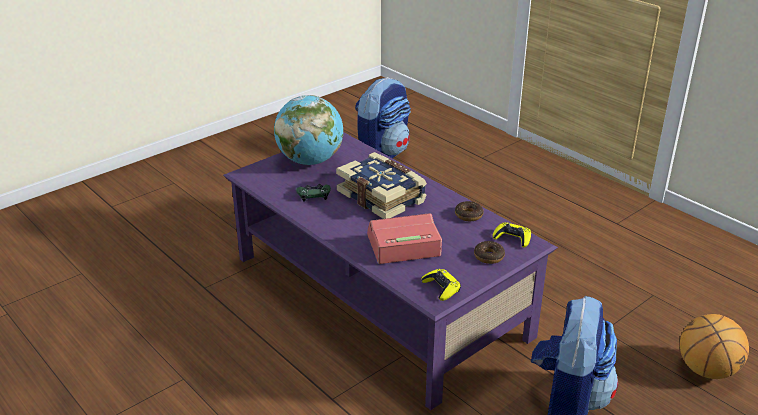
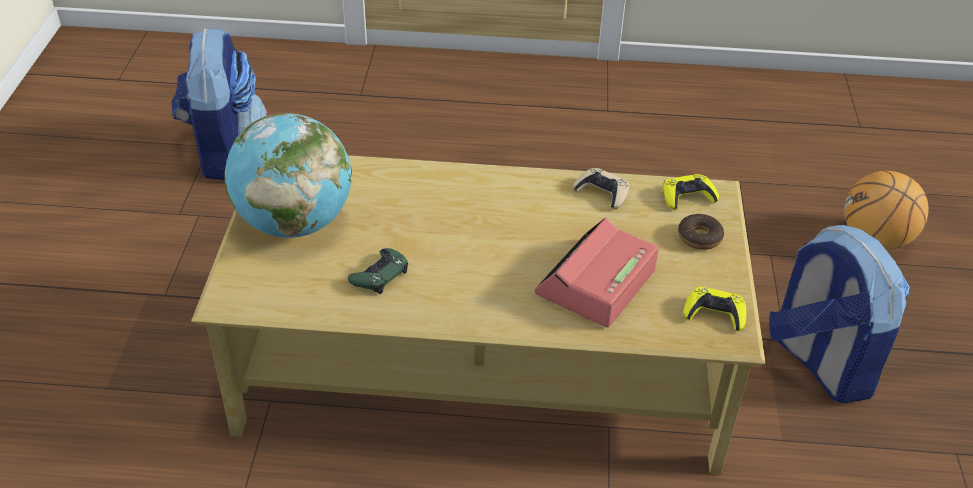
camera: 45 degrees left, 10 degrees up
purple coffee table [223,132,558,410] -> beige coffee table [191,155,766,475]
book [336,152,427,219] -> none
donut [455,201,484,221] -> beige game controller [573,168,630,209]

